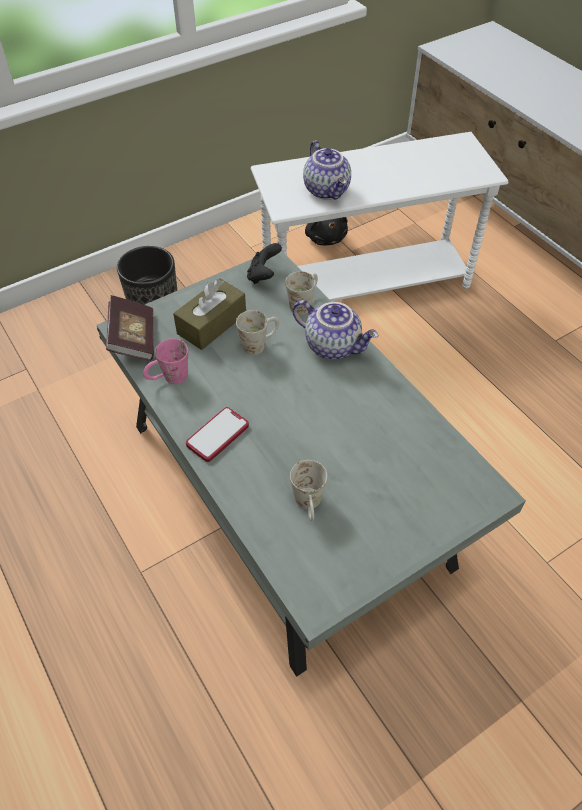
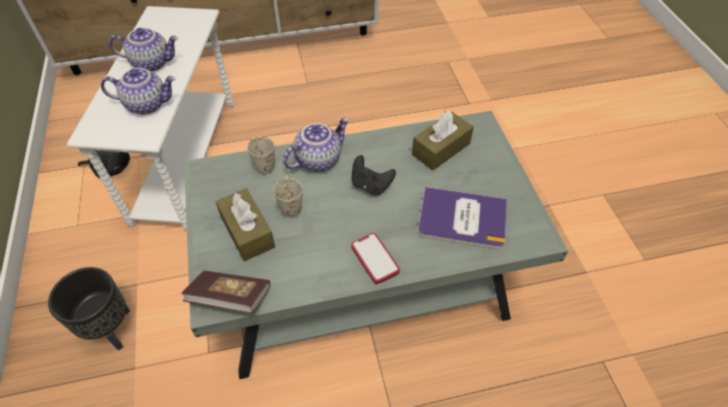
camera: 70 degrees left, 0 degrees up
pink mug [143,339,188,384] -> none
black game controller [247,243,282,284] -> black game controller moved to [352,155,396,195]
white mug [290,460,327,522] -> book [418,187,507,249]
none -> teapot [109,28,178,72]
none -> brown tissue box [412,111,474,171]

